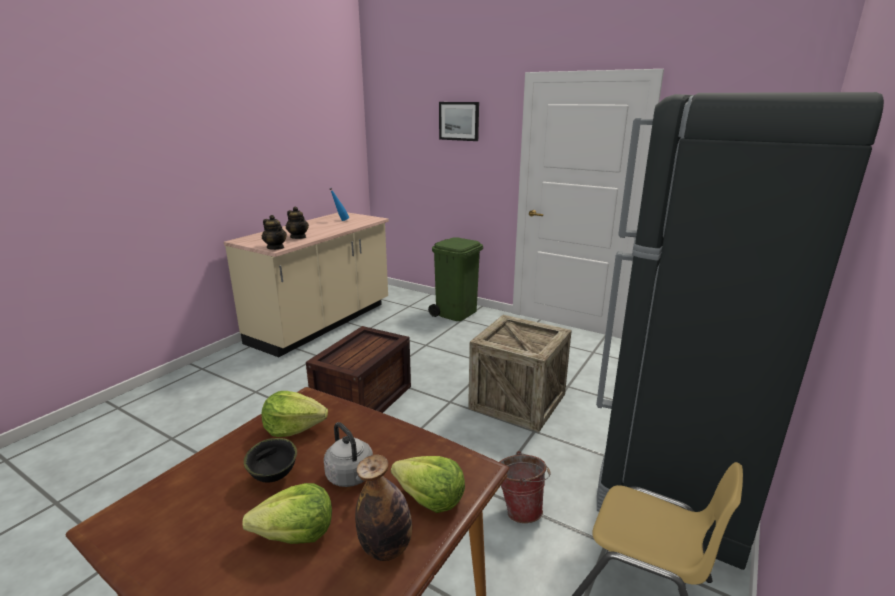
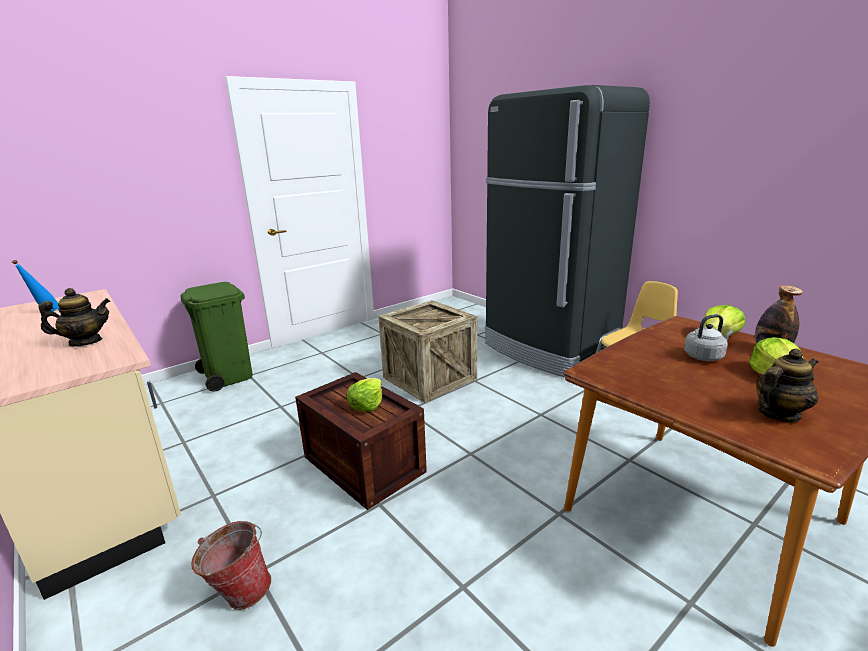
camera: 70 degrees left, 0 degrees up
black bowl [244,438,297,482] -> none
teapot [262,215,287,250] -> teapot moved to [756,349,818,422]
lettuce [262,391,328,437] -> lettuce moved to [347,378,382,411]
picture [439,102,479,141] -> none
bucket [500,451,550,523] -> bucket moved to [191,521,271,610]

